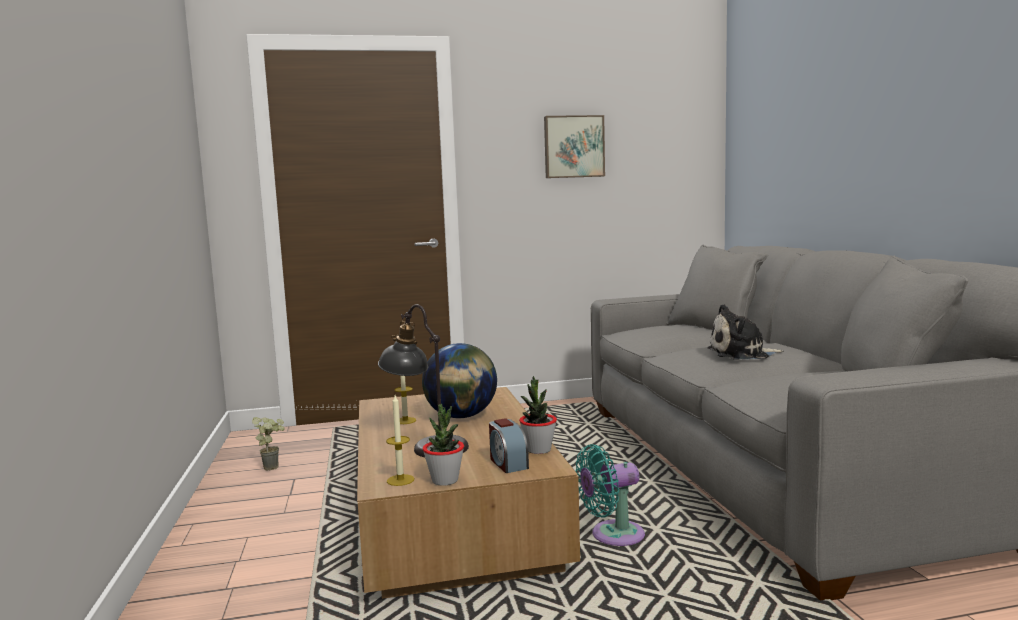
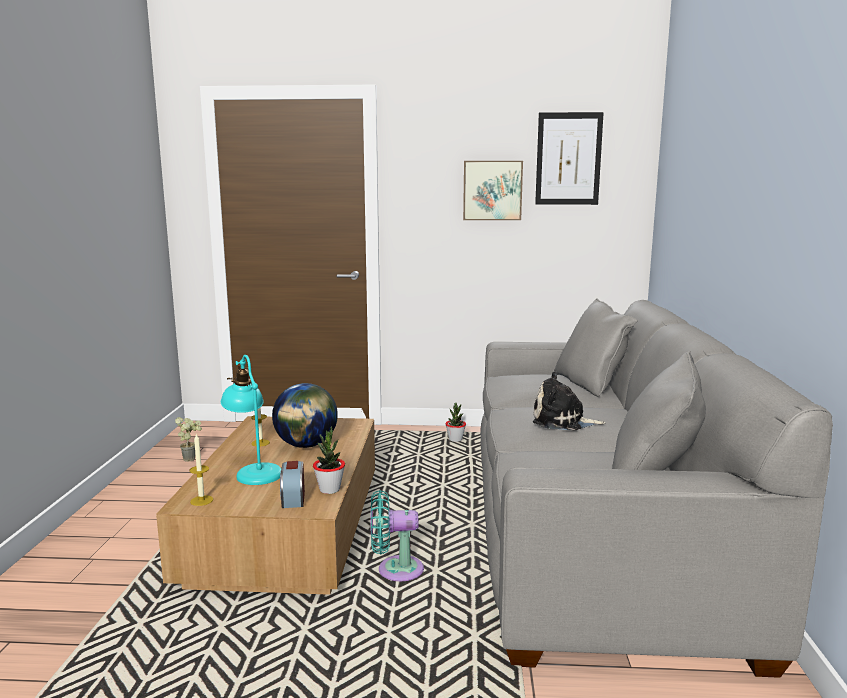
camera: 15 degrees right, 5 degrees up
grey table lamp [378,304,469,457] -> turquoise table lamp [221,355,282,485]
potted plant [423,404,464,486] -> potted plant moved to [445,403,466,442]
none -> picture [535,112,604,205]

